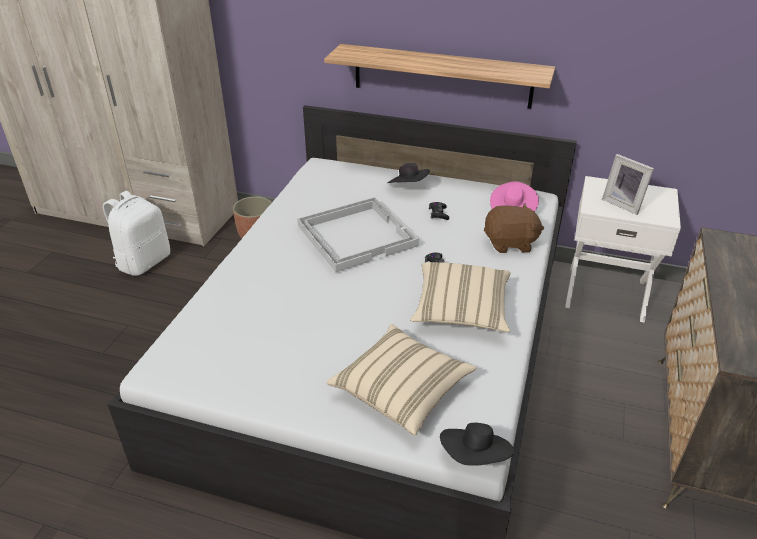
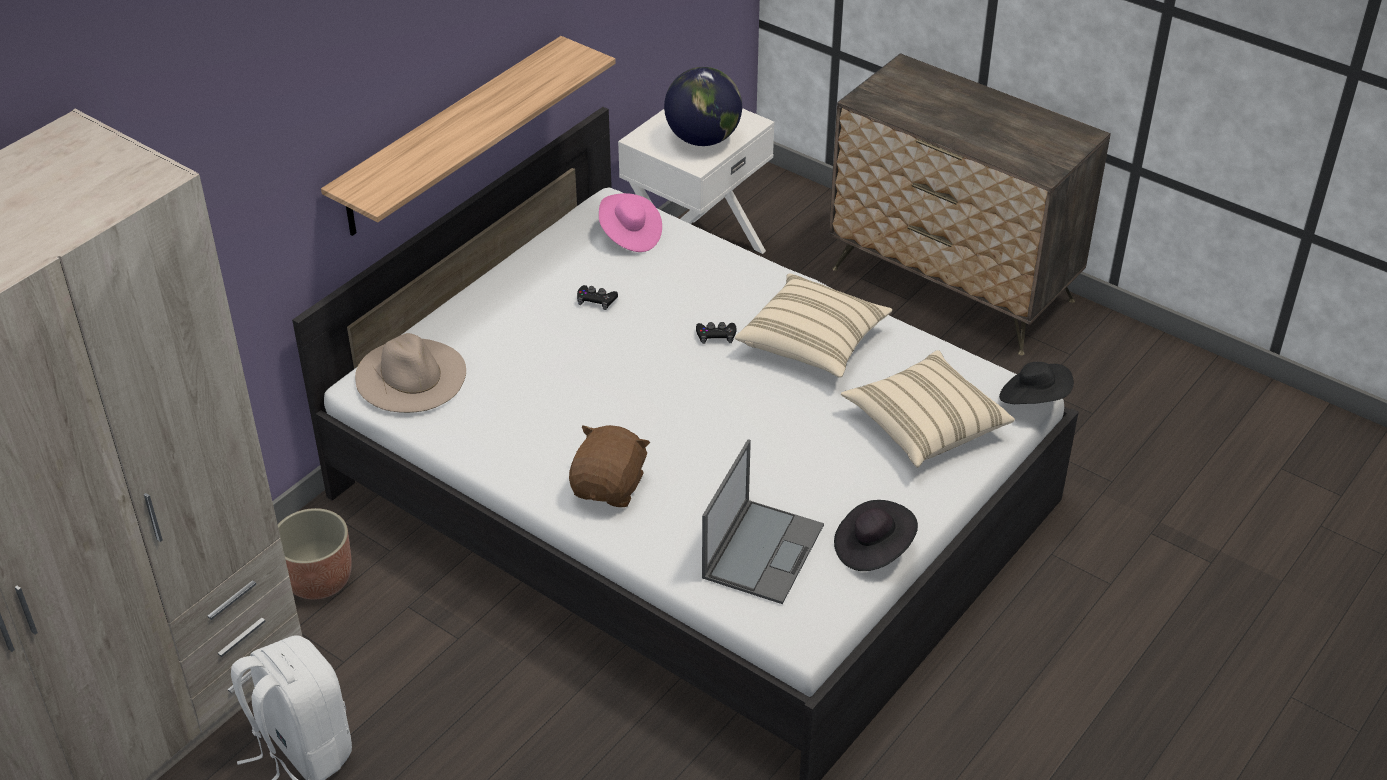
camera: 70 degrees left, 5 degrees up
white tray [297,197,419,272] -> none
black hat [387,163,430,183] -> black hat moved to [834,500,918,571]
brown plush toy [484,203,544,253] -> brown plush toy moved to [569,425,650,507]
picture frame [602,154,654,215] -> globe [664,67,742,146]
none -> beige hat [355,333,466,413]
none -> laptop [702,439,824,604]

